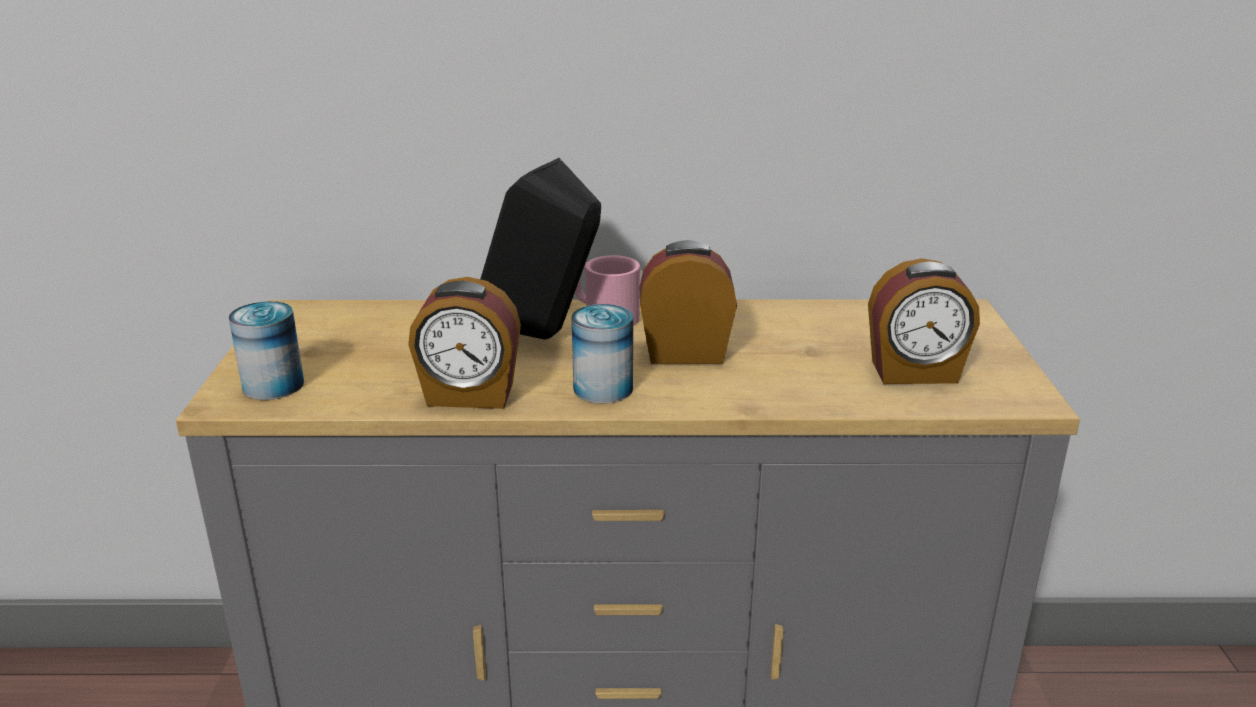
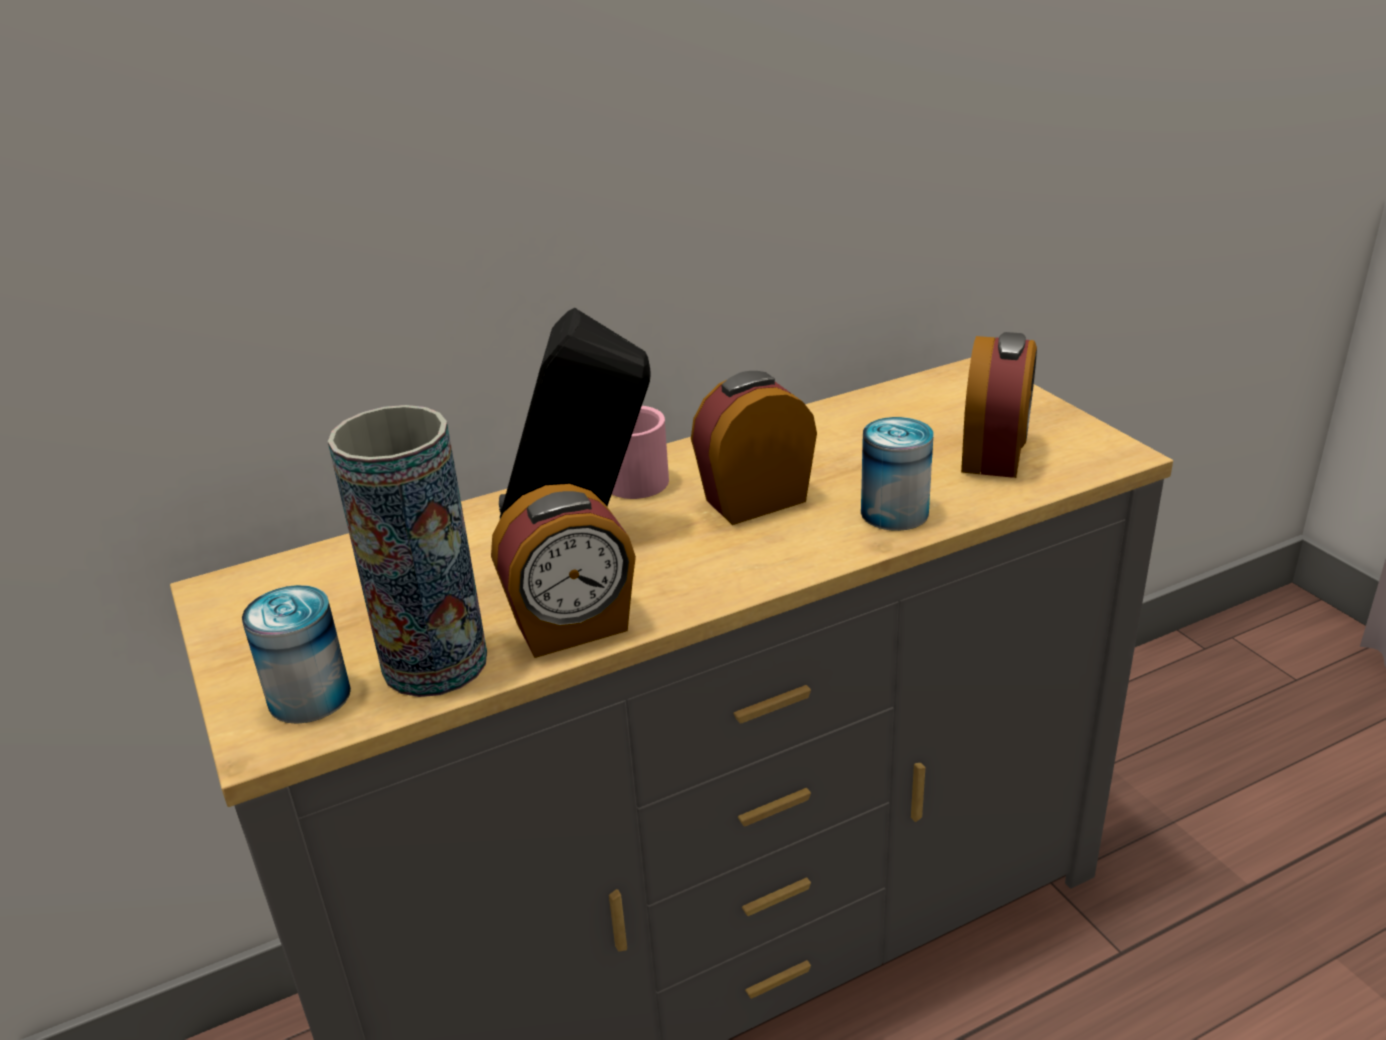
camera: 25 degrees left, 5 degrees up
can [571,304,633,403] -> can moved to [861,417,933,531]
alarm clock [868,258,980,384] -> alarm clock turned 45 degrees counterclockwise [961,332,1037,478]
none -> vase [328,405,487,697]

